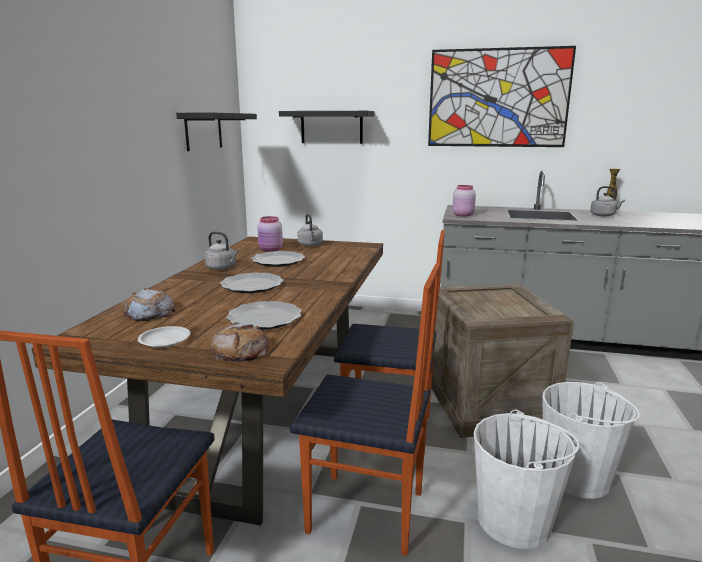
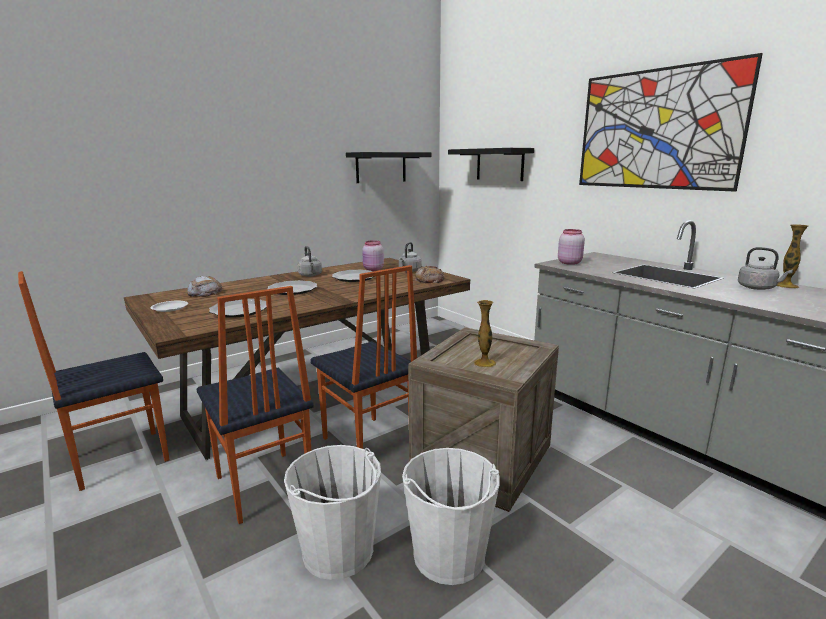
camera: 40 degrees right, 0 degrees up
bread [210,322,269,362] -> bread moved to [415,266,445,283]
none -> vase [474,300,497,368]

